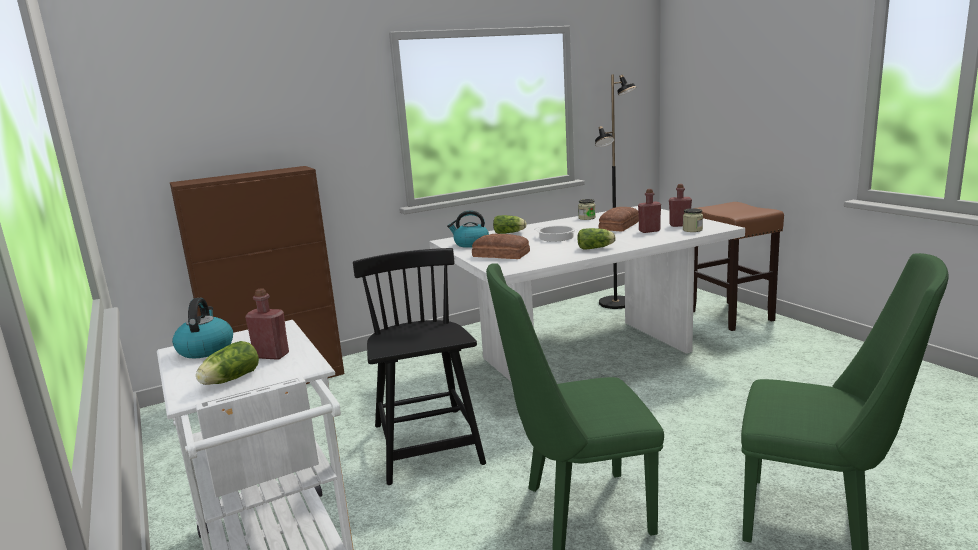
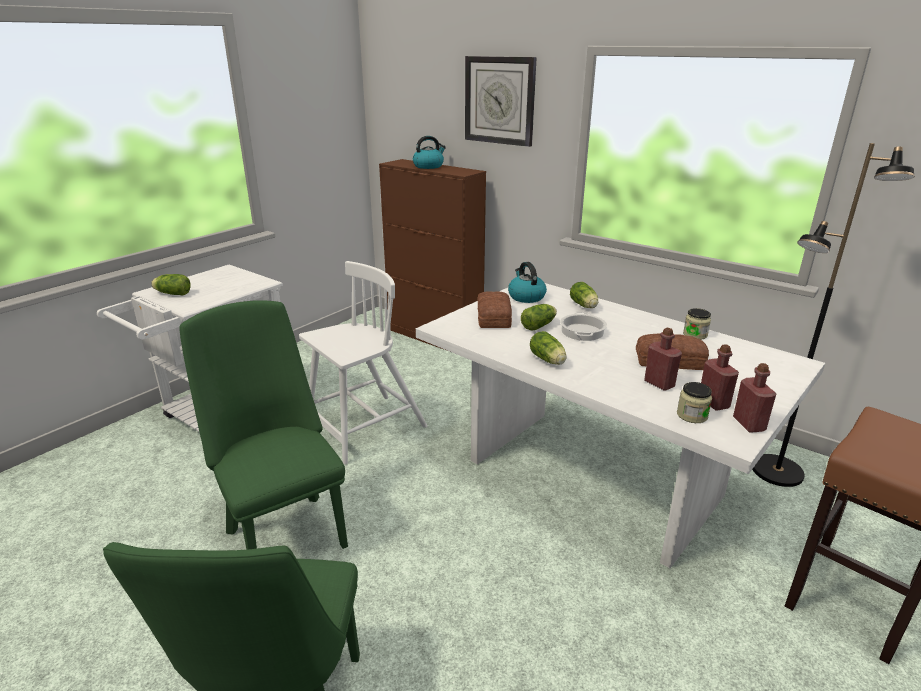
camera: 65 degrees right, 10 degrees up
kettle [172,298,233,358] -> kettle moved to [413,136,446,169]
red bottle [245,288,289,360] -> red bottle moved to [733,363,776,433]
black chair [353,248,486,485] -> white chair [299,261,427,465]
none -> wall clock [465,56,537,147]
none -> lettuce [521,304,557,331]

